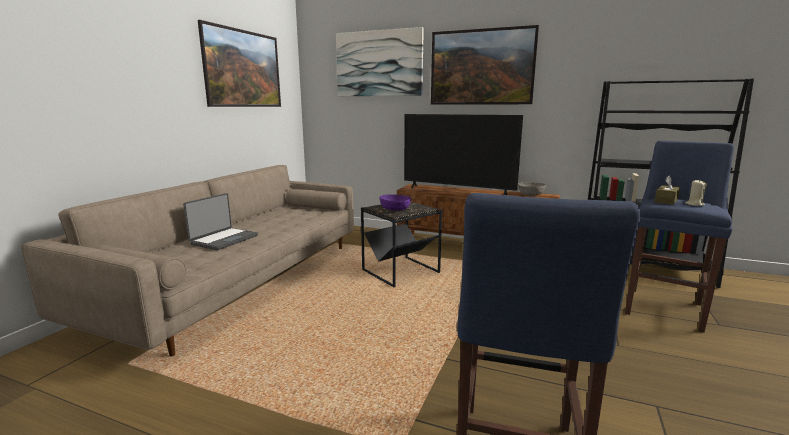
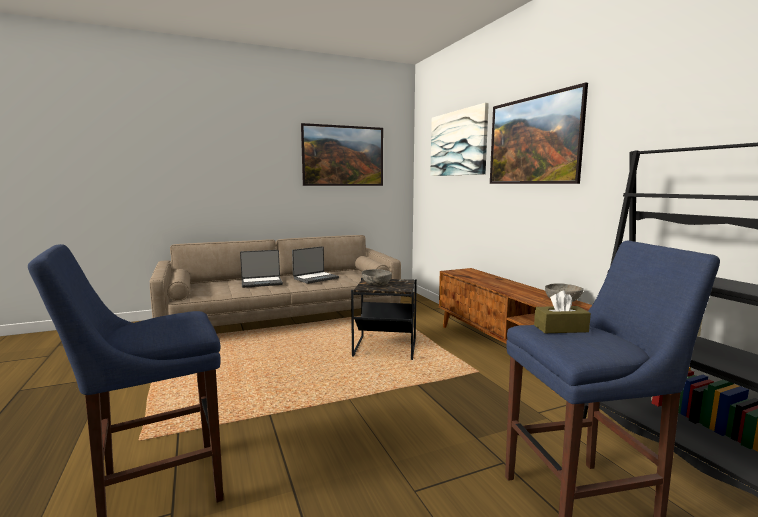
camera: 45 degrees right, 5 degrees down
purple bowl [379,194,411,211] -> grey bowl [362,269,392,286]
television [404,114,523,195] -> none
beige candle [685,180,707,206] -> none
none -> laptop [292,246,339,284]

